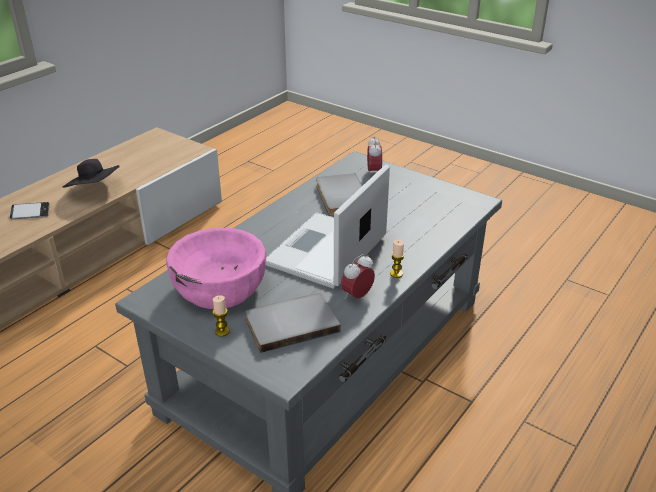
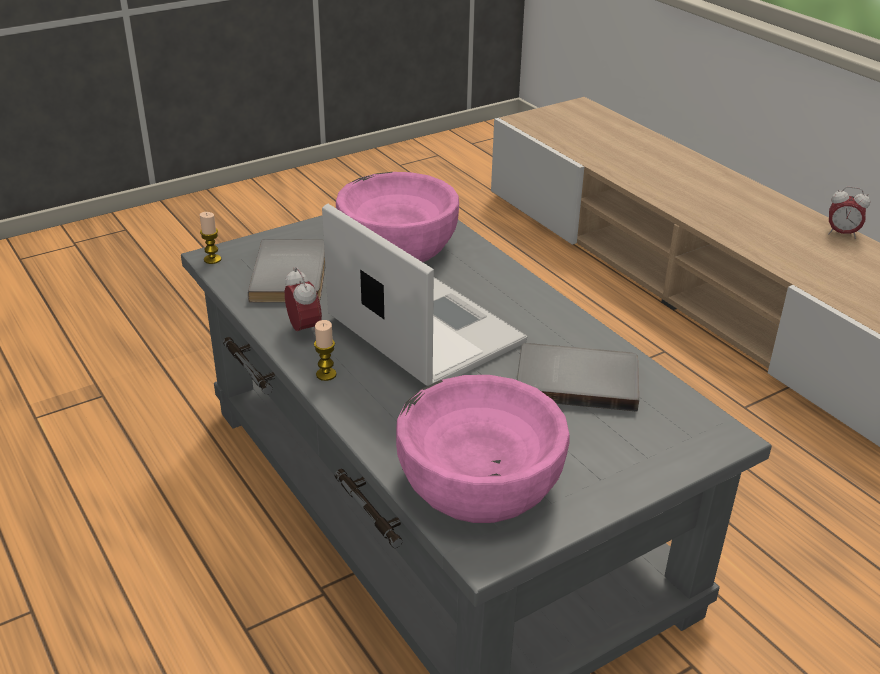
camera: 110 degrees right, 0 degrees up
phone [10,202,50,219] -> none
black hat [63,159,120,188] -> none
candle [213,295,230,337] -> candle moved to [200,212,221,264]
alarm clock [367,136,382,172] -> alarm clock moved to [828,187,870,239]
none -> pink bowl [396,375,569,523]

